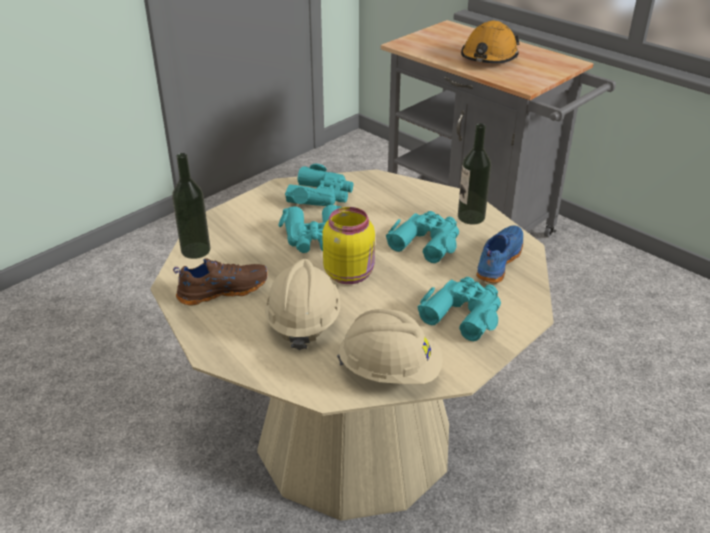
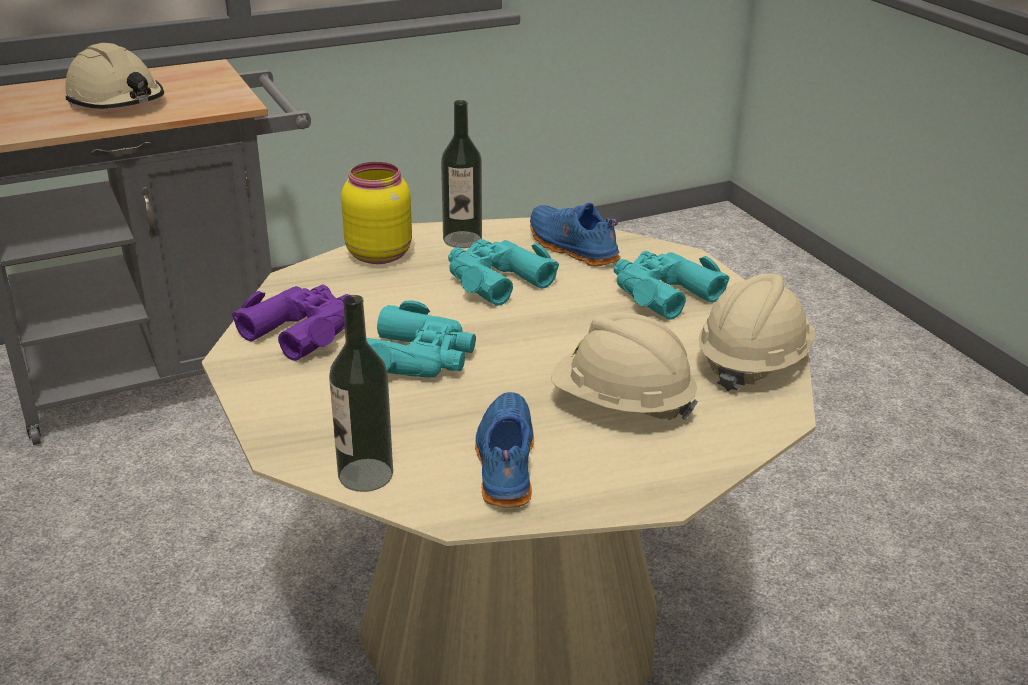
camera: 70 degrees left, 5 degrees down
brown shoe [173,258,268,305] -> blue shoe [475,392,534,508]
turquoise binoculars [285,164,353,206] -> purple binoculars [232,285,349,361]
yellow jar [322,207,375,284] -> yellow jar moved to [341,162,412,264]
orange hard hat [461,20,520,63] -> beige hard hat [65,43,164,109]

